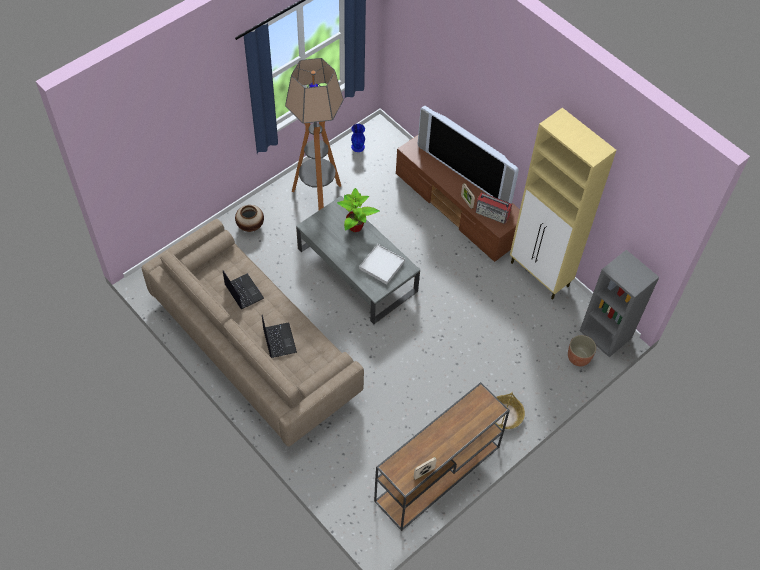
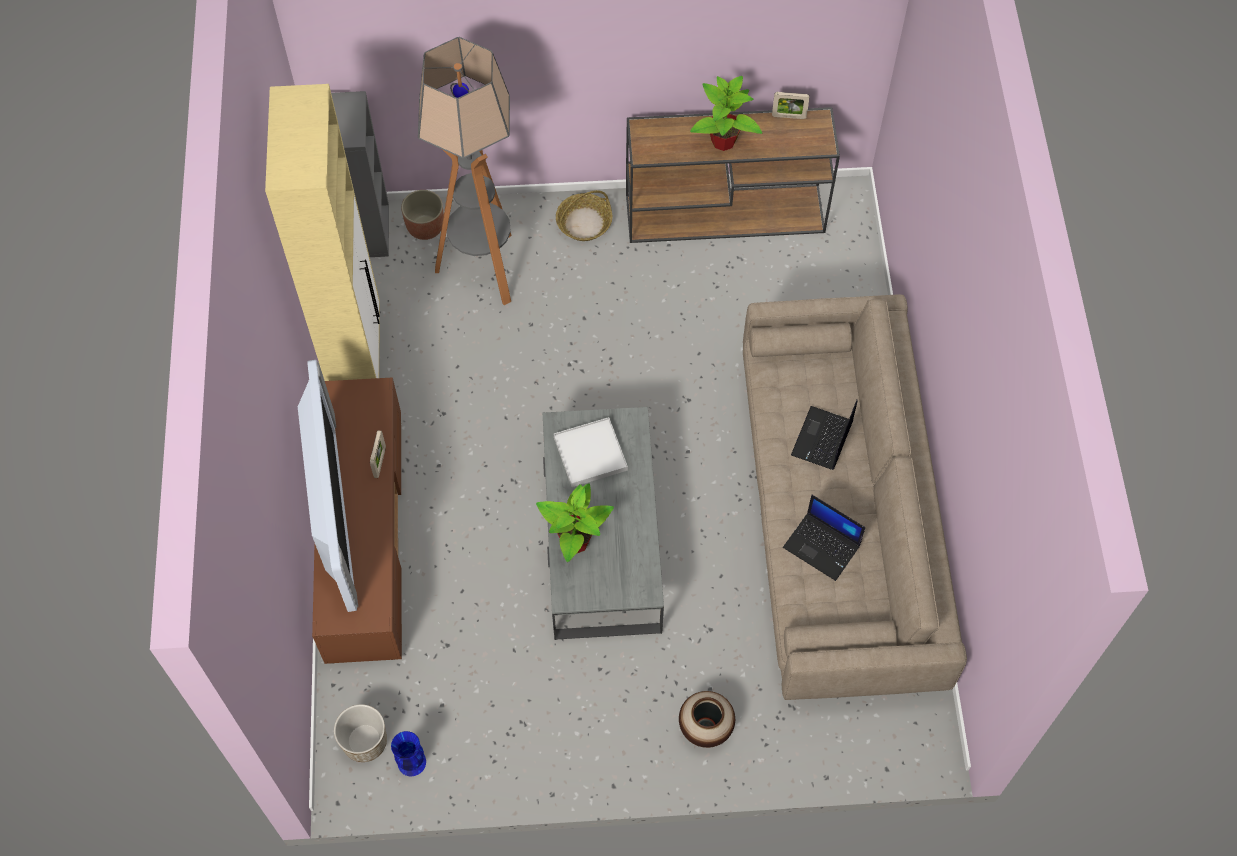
camera: 140 degrees left, 5 degrees up
laptop [223,271,264,309] -> laptop turned 60 degrees counterclockwise [783,495,865,581]
floor lamp [285,58,343,210] -> floor lamp moved to [418,37,511,305]
radio [475,192,512,224] -> none
none -> planter [334,704,387,762]
none -> potted plant [690,76,762,151]

